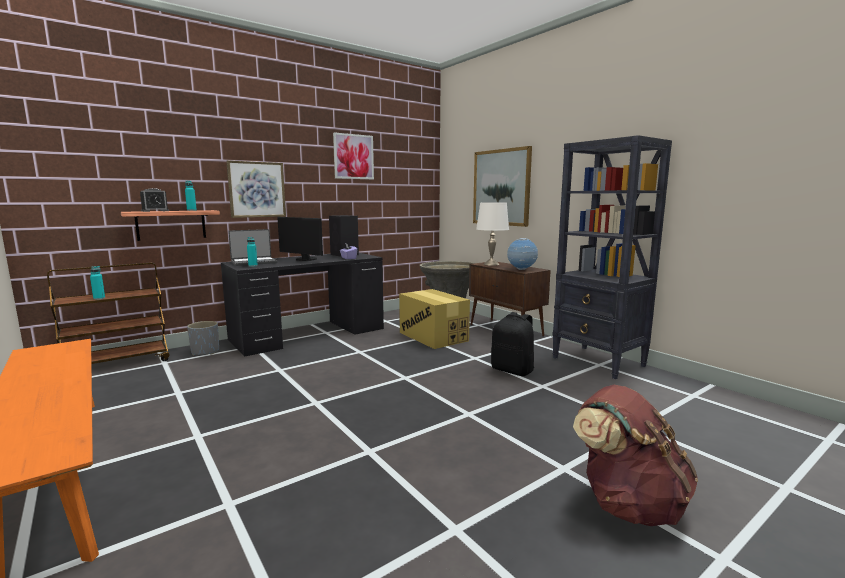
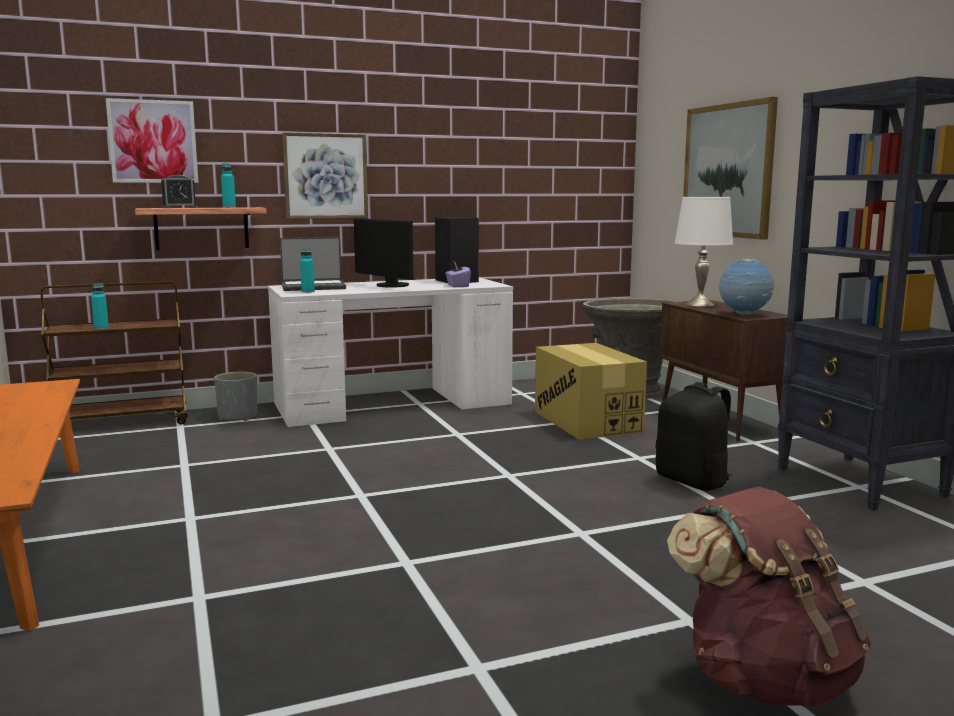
camera: 15 degrees right, 0 degrees up
black desk [221,253,384,357] -> white desk [268,277,513,427]
picture [333,132,374,179] -> picture moved to [106,98,198,183]

